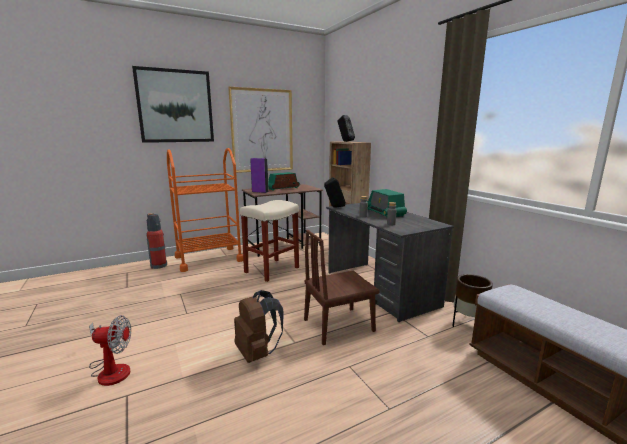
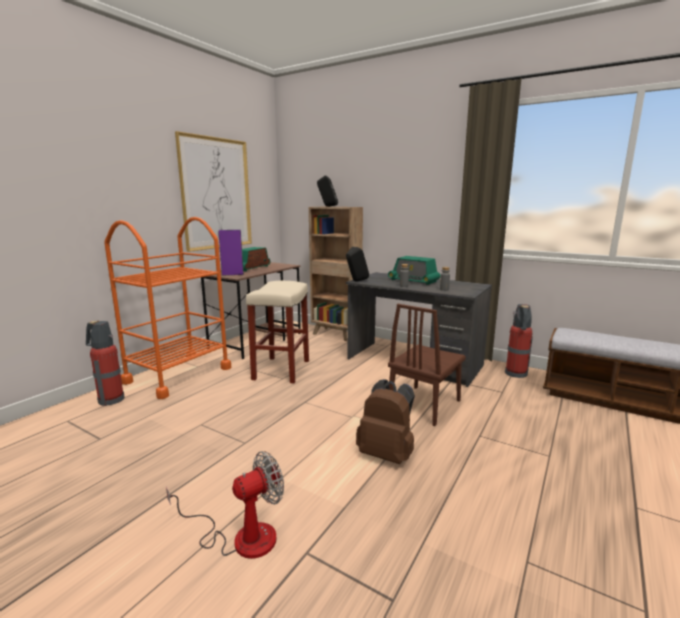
camera: 30 degrees left, 0 degrees up
picture [132,66,214,143] -> none
brown planter [452,274,493,327] -> fire extinguisher [505,304,533,378]

